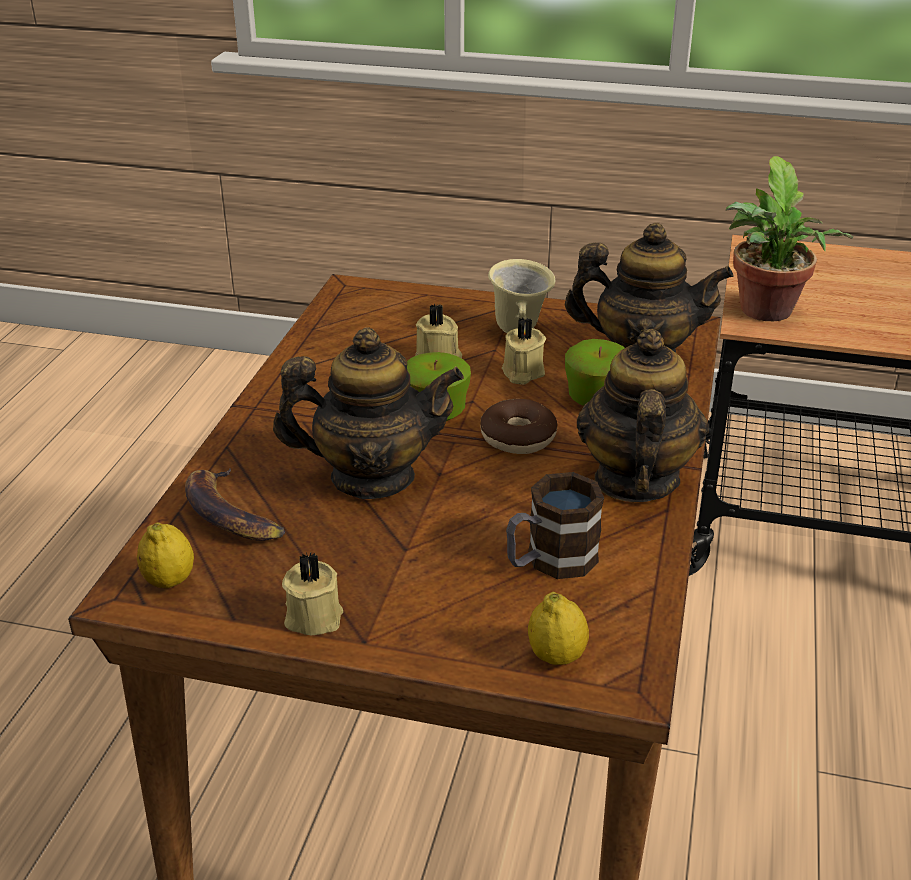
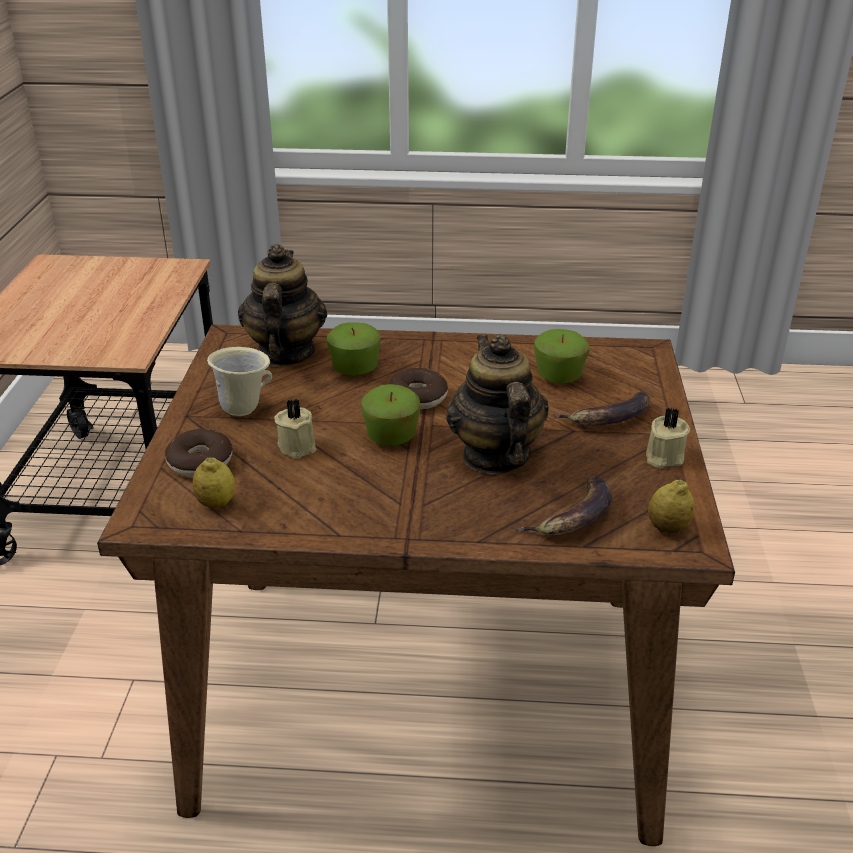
camera: 100 degrees left, 0 degrees up
beige candle [502,317,546,384] -> none
mug [506,472,604,579] -> apple [534,329,590,384]
lemon [528,592,589,665] -> lemon moved to [193,458,235,508]
teapot [577,329,709,502] -> none
potted plant [726,156,853,321] -> none
none -> donut [165,429,233,478]
none -> banana [554,391,651,426]

